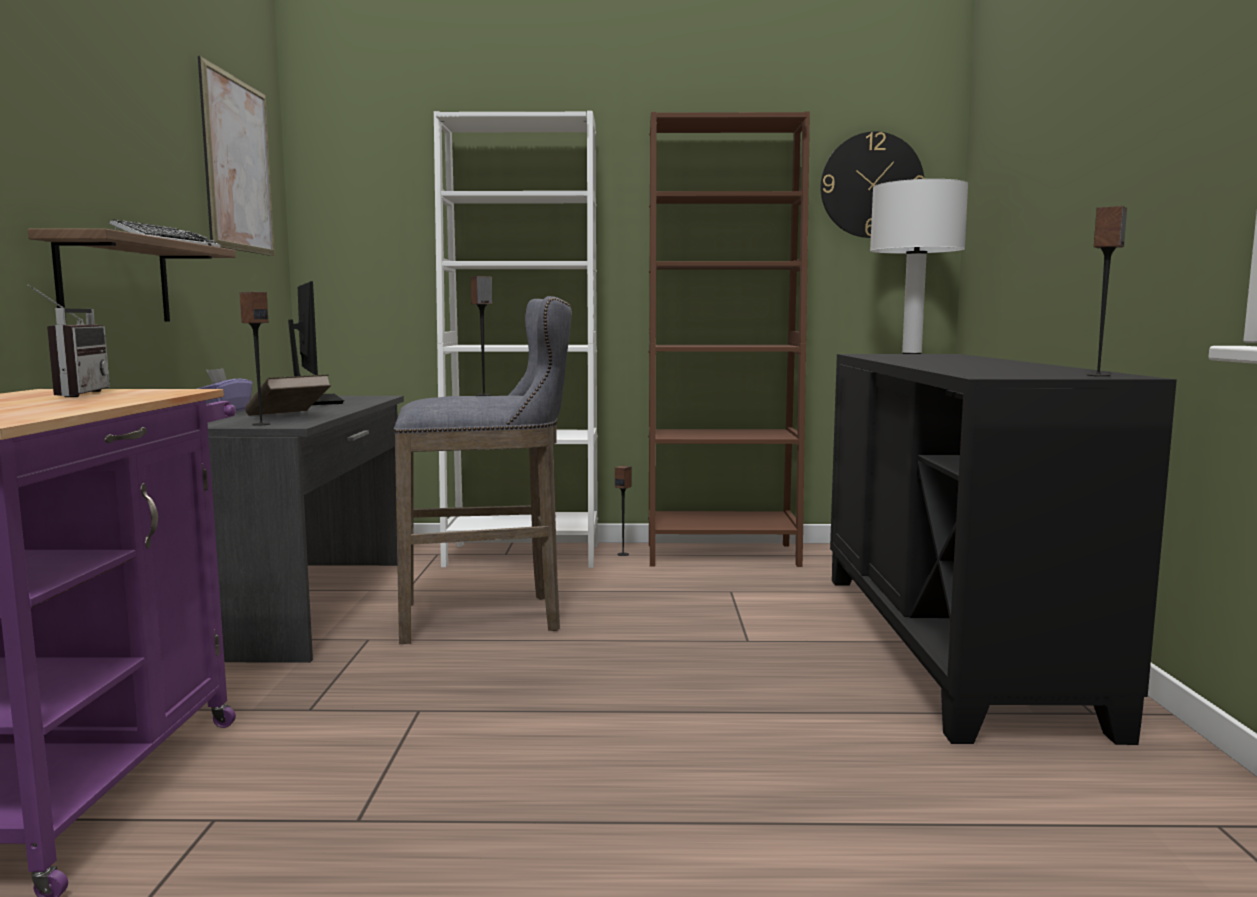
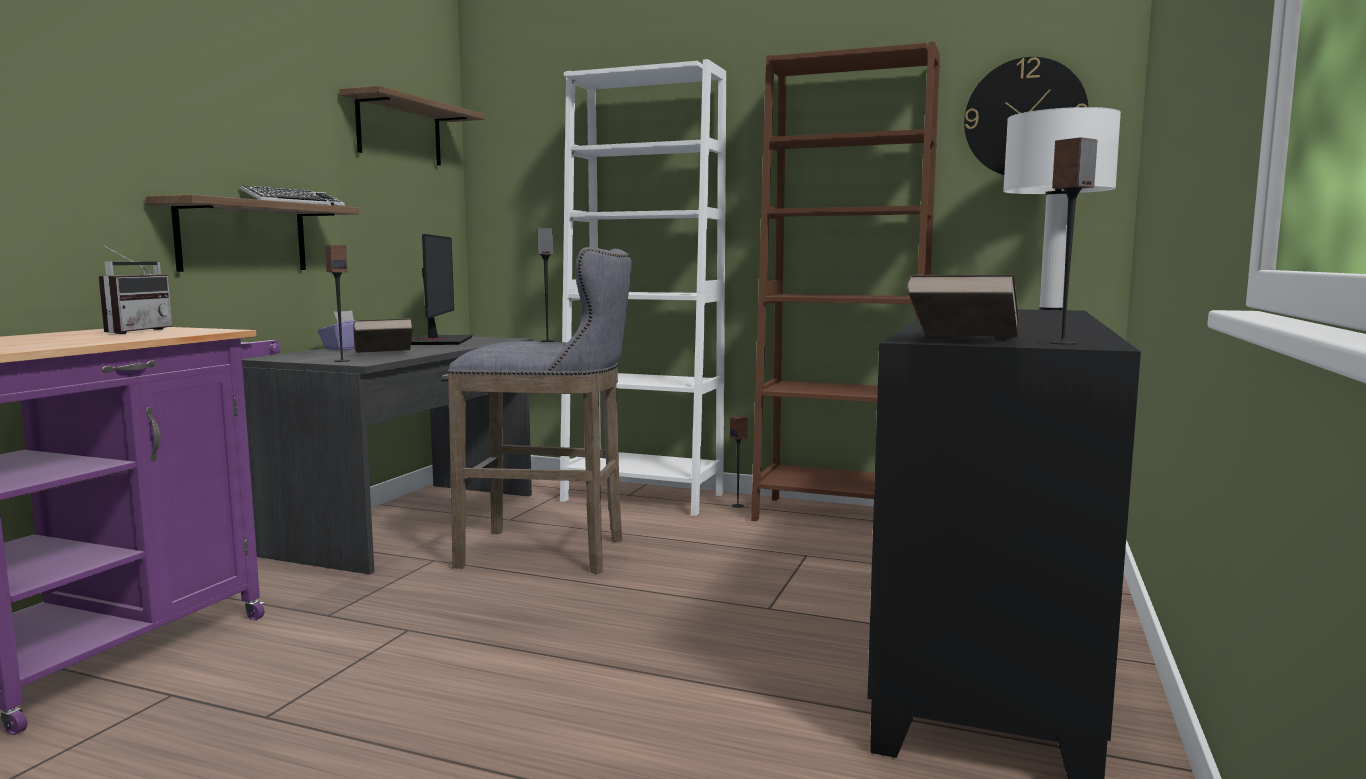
camera: 20 degrees right, 0 degrees up
picture [198,56,275,256] -> shelf [339,86,485,166]
none -> brown book [906,274,1019,337]

